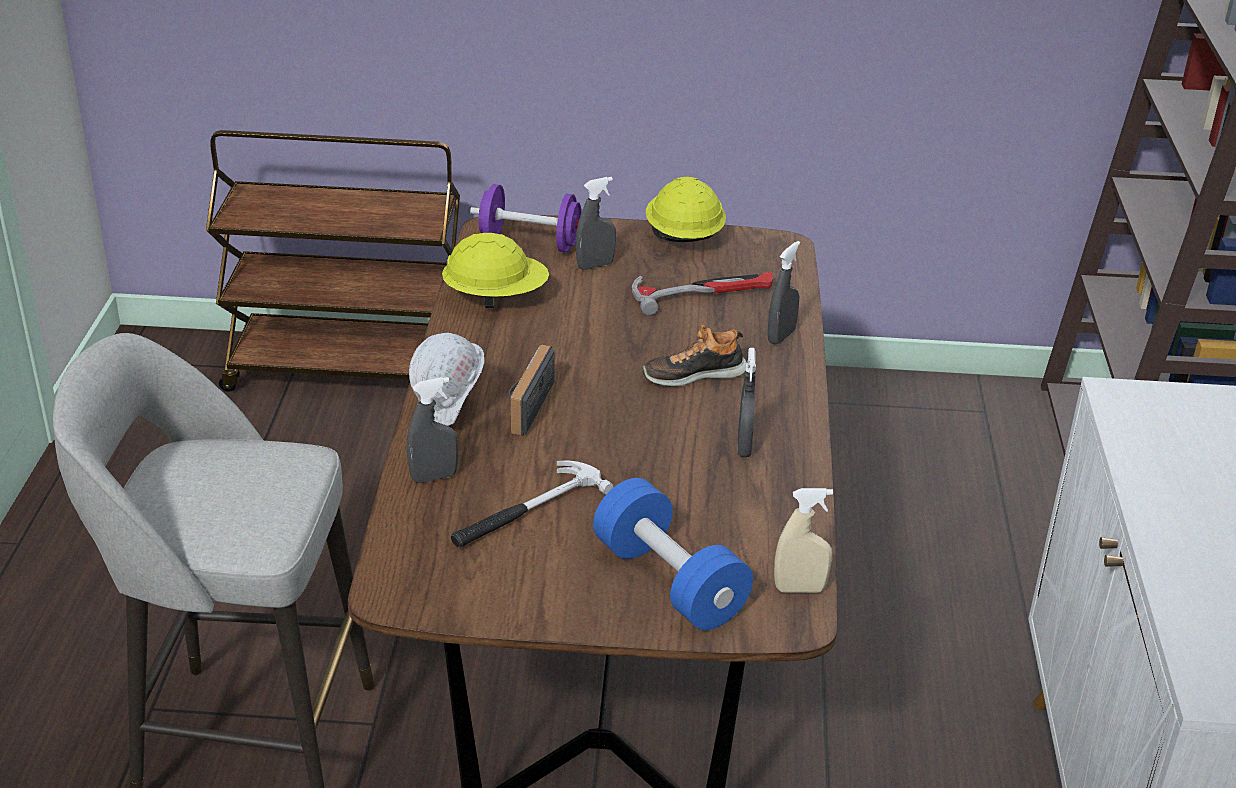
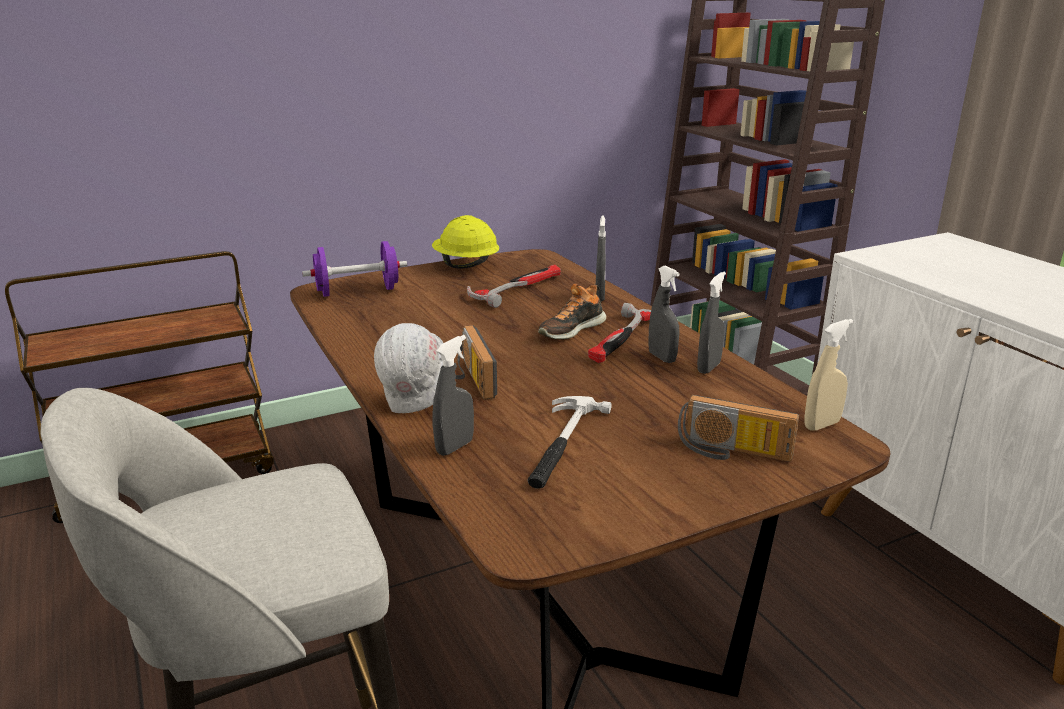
camera: 30 degrees left, 10 degrees down
yellow hard hat [442,233,549,308] -> none
grey spray bottle [576,177,616,270] -> grey spray bottle moved to [697,271,726,374]
blue dumbbell [593,478,753,630] -> radio [678,395,799,462]
none -> hammer [588,303,651,363]

